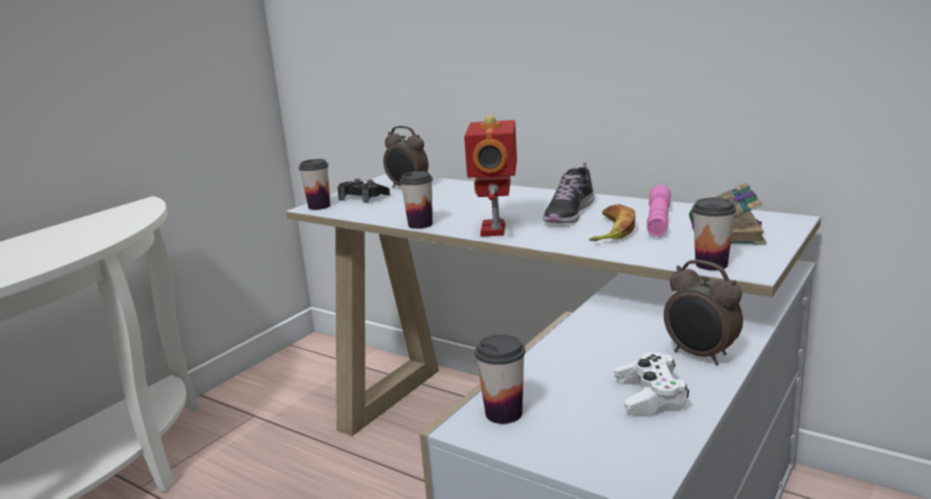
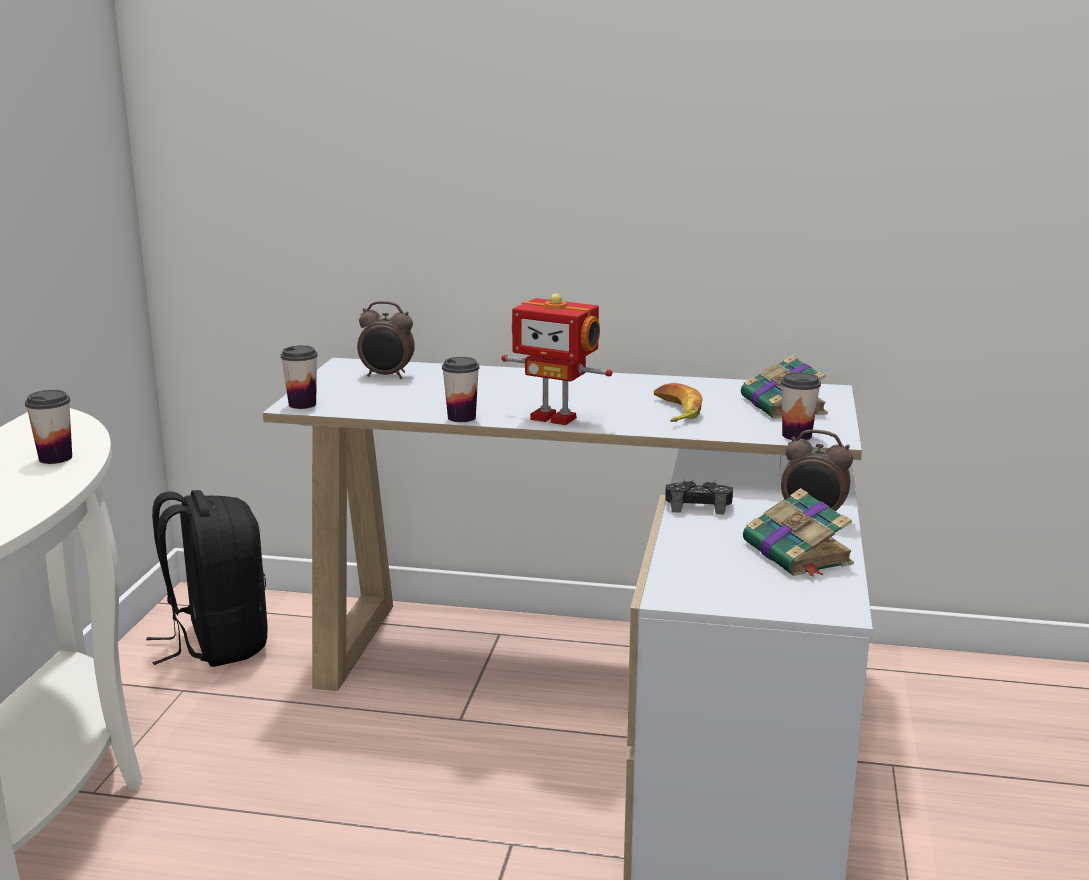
camera: 25 degrees left, 0 degrees up
black game controller [337,178,390,203] -> black game controller moved to [665,478,733,515]
toy robot [464,115,517,236] -> toy robot turned 45 degrees counterclockwise [502,293,613,425]
cup [475,334,525,424] -> cup moved to [25,390,72,464]
shoe [543,162,594,223] -> none
white game controller [614,352,689,417] -> book [743,488,854,577]
pink flashlight [647,185,671,237] -> none
none -> black backpack [146,490,268,667]

